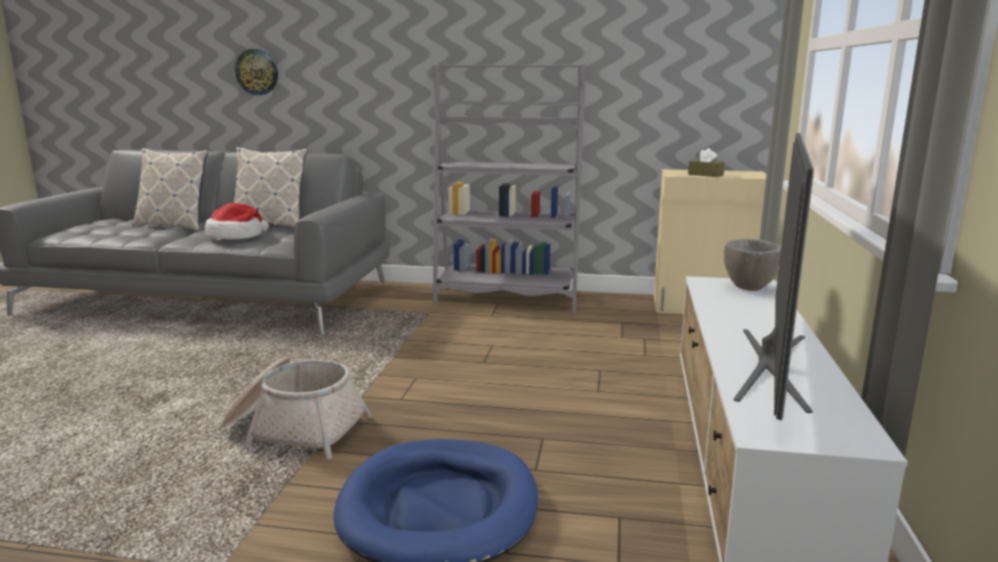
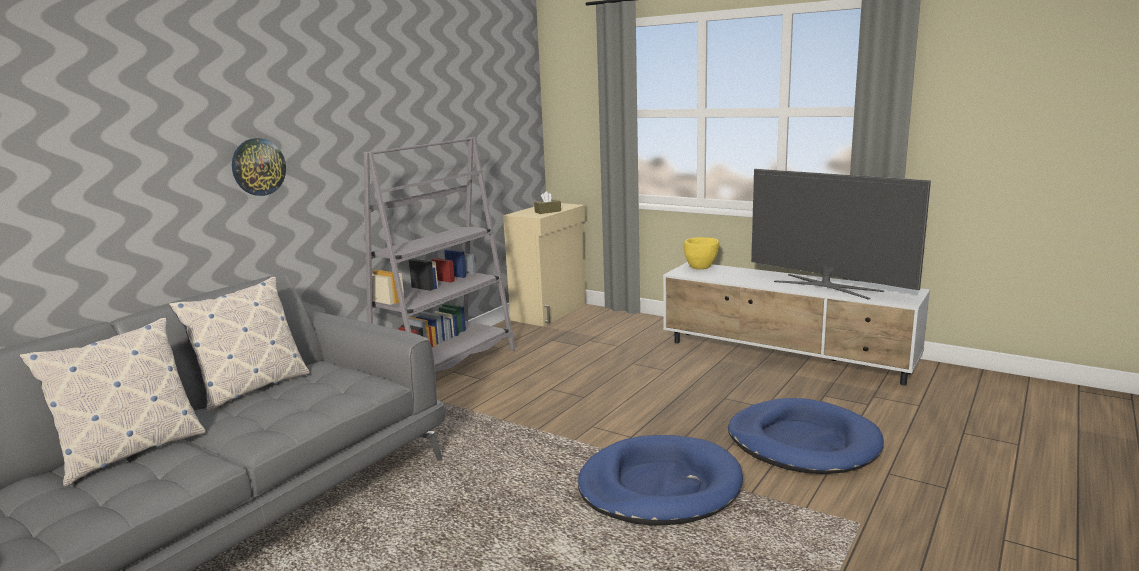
camera: 65 degrees left, 0 degrees up
hat [205,203,269,239] -> none
basket [222,357,372,460] -> blue dog bed [578,435,743,525]
wall clock [235,49,278,95] -> wall clock moved to [232,138,286,196]
grey bowl [724,239,781,291] -> yellow bowl [684,237,719,269]

